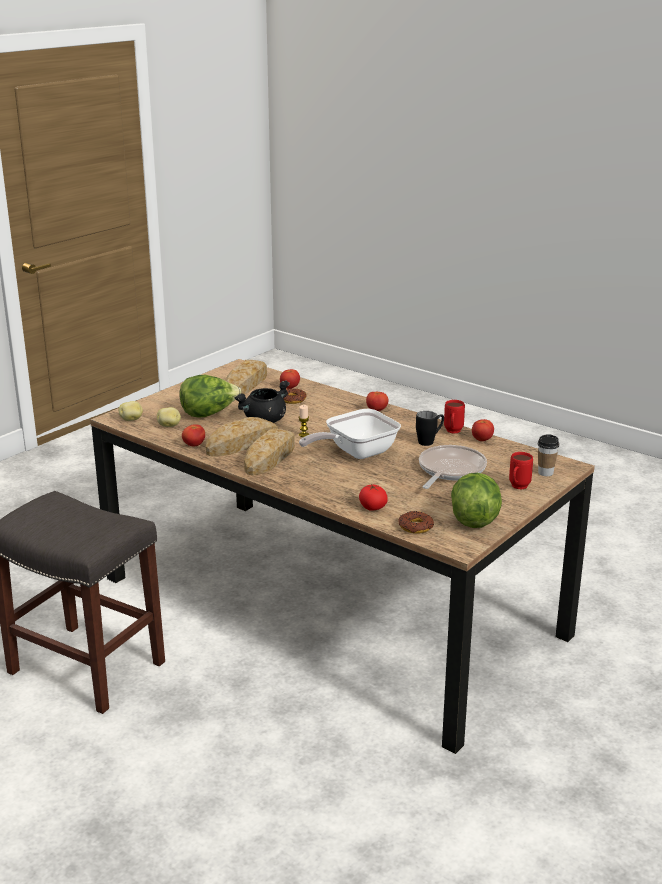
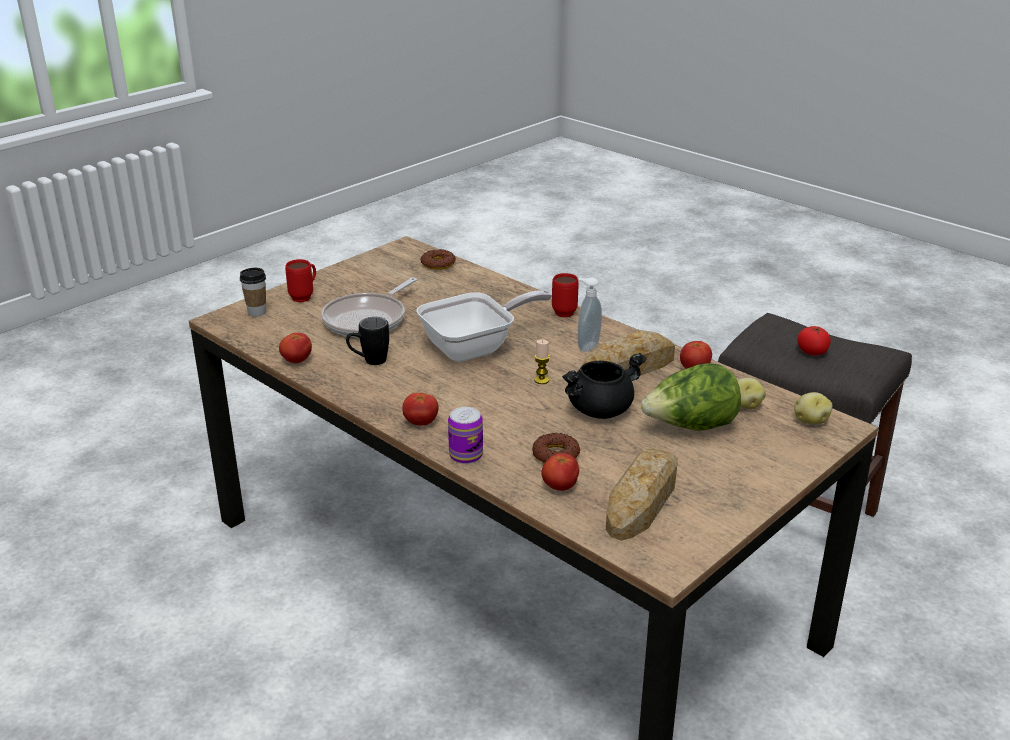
camera: 175 degrees left, 5 degrees up
bread [244,428,295,476] -> soap dispenser [578,278,602,352]
tomato [359,484,388,511] -> tomato moved to [797,326,831,356]
red mug [444,400,465,434] -> red mug moved to [552,273,579,317]
lettuce [451,473,502,528] -> none
none -> can [448,407,483,464]

